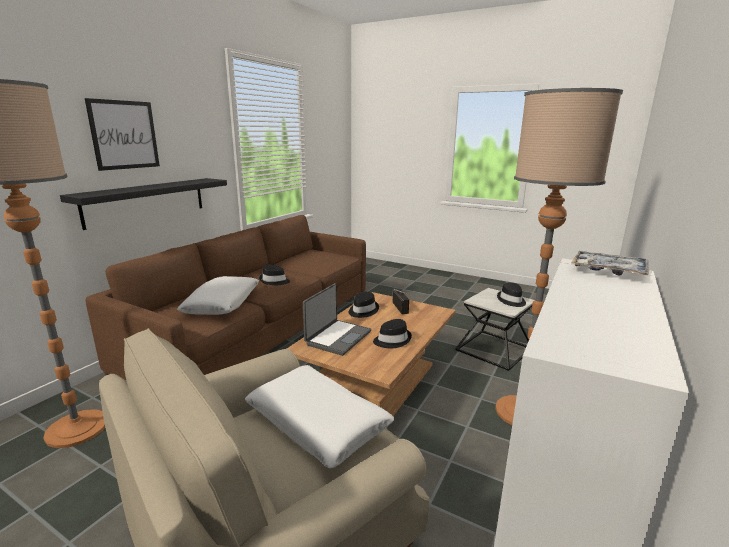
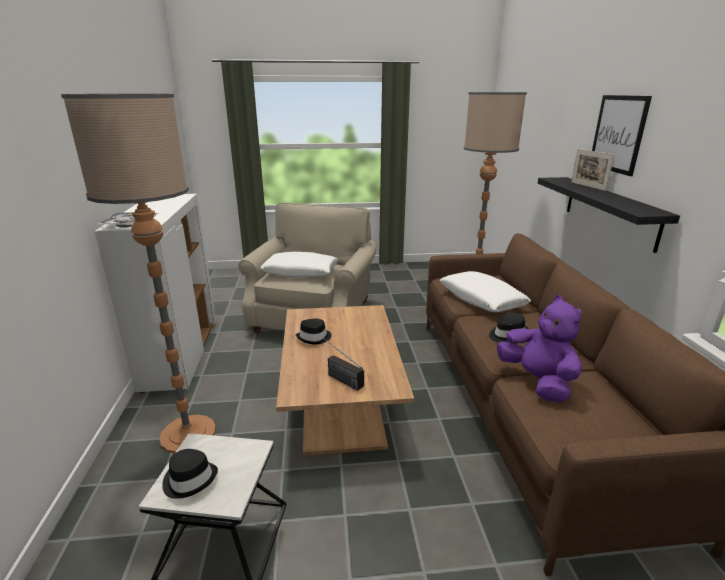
camera: 145 degrees right, 5 degrees up
laptop [303,283,371,356] -> none
black hat [349,292,379,318] -> none
none -> purple plush toy [497,295,582,403]
none -> picture frame [571,149,615,191]

